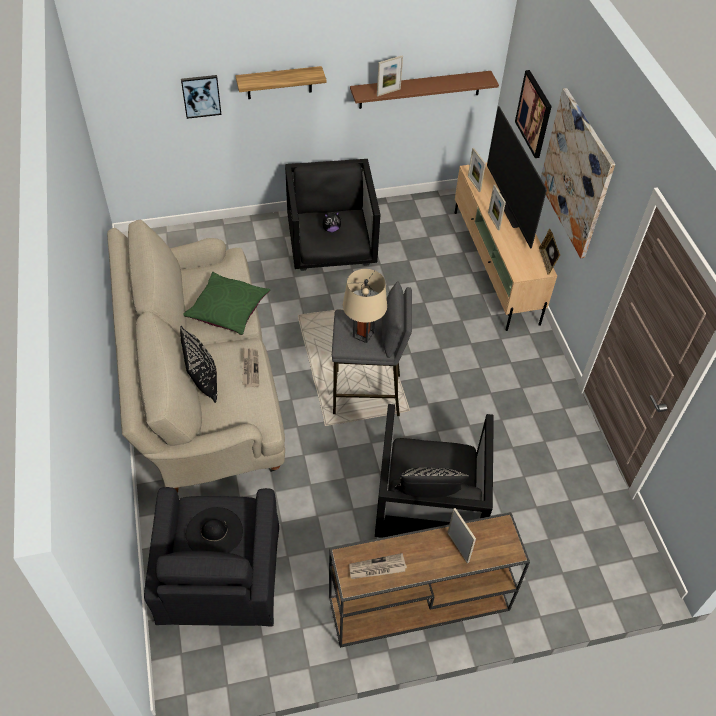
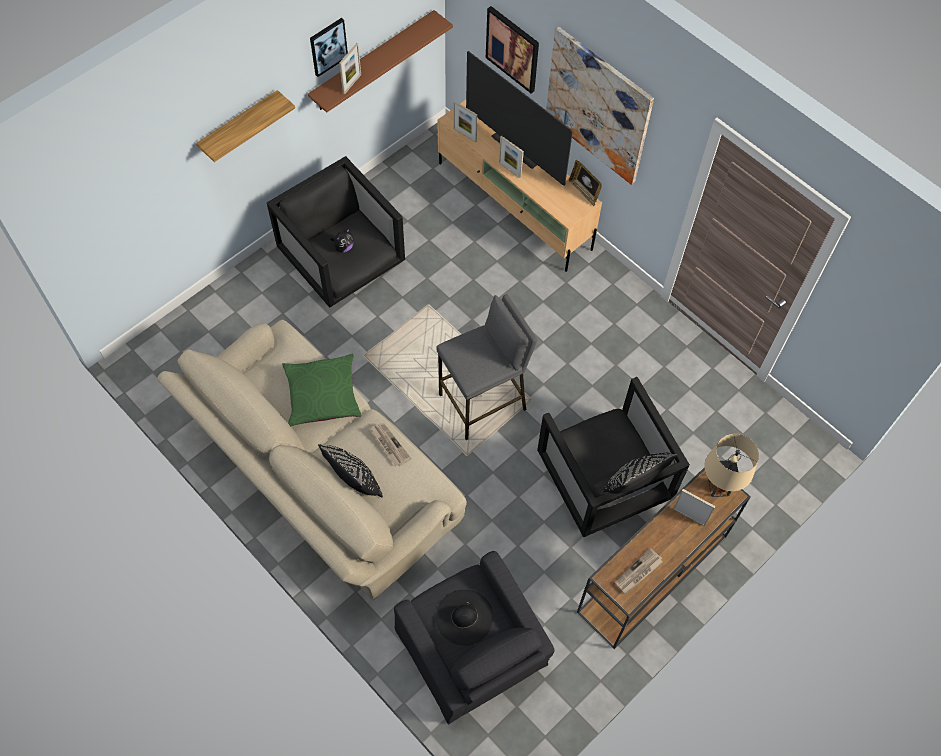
camera: 30 degrees left, 10 degrees up
picture [181,75,221,119] -> picture moved to [310,18,348,77]
beige table lamp [343,269,387,343] -> beige table lamp moved to [704,434,759,497]

